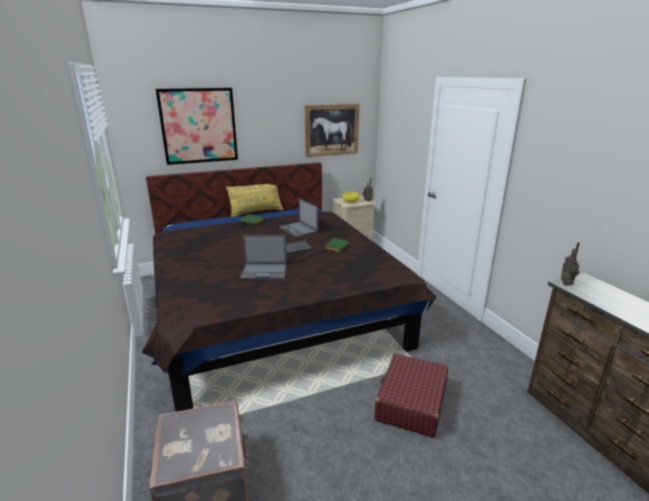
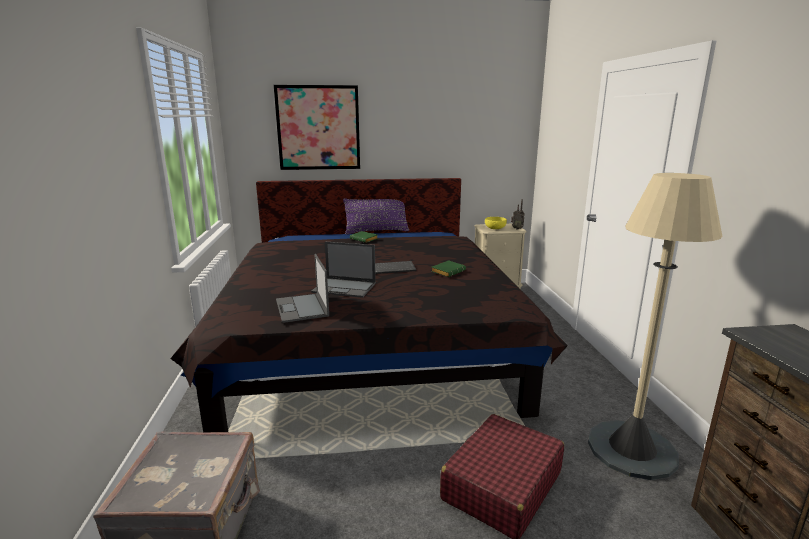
camera: 15 degrees right, 5 degrees down
yellow pillow [226,184,283,217] -> purple pillow [343,198,409,235]
laptop [279,198,318,238] -> laptop moved to [276,254,329,323]
picture [304,104,359,157] -> none
radio [561,242,580,285] -> none
none -> beige floor lamp [588,173,722,480]

